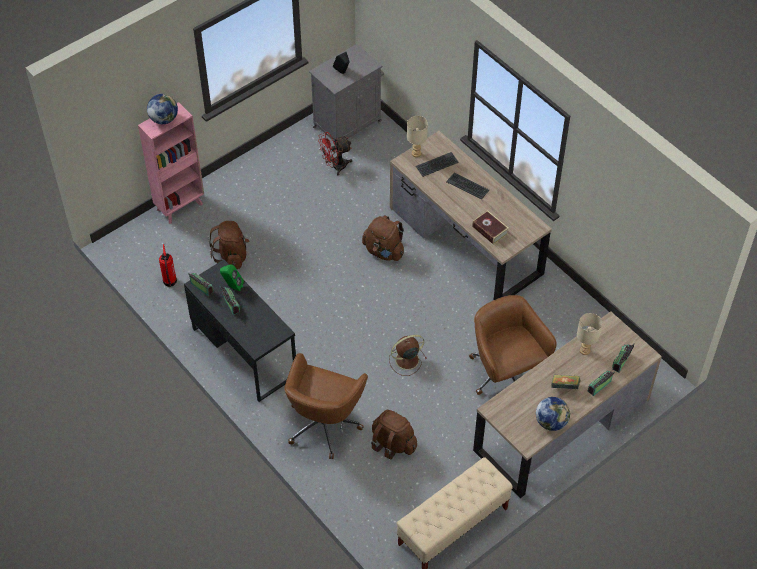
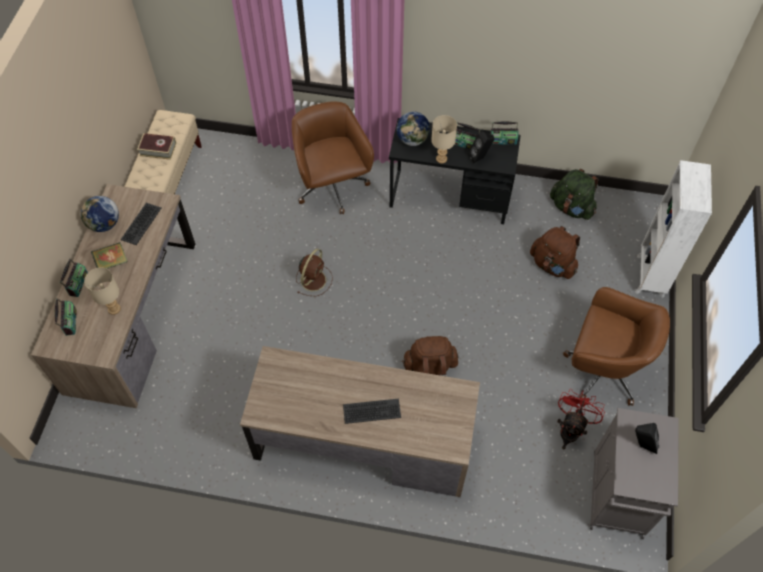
camera: 140 degrees right, 5 degrees up
pink bookcase [138,102,204,224] -> white bookcase [635,160,712,298]
globe [147,94,178,124] -> globe moved to [396,112,430,146]
fire extinguisher [159,244,177,287] -> green backpack [550,169,598,220]
green speaker [220,264,244,291] -> black speaker [468,132,494,163]
brown backpack [371,410,417,459] -> none
beige table lamp [407,116,428,157] -> beige table lamp moved to [431,115,457,164]
keyboard [416,152,459,177] -> keyboard moved to [121,203,161,245]
brown office chair [469,295,557,395] -> brown office chair moved to [563,287,670,406]
book [472,210,509,245] -> book moved to [137,133,176,160]

